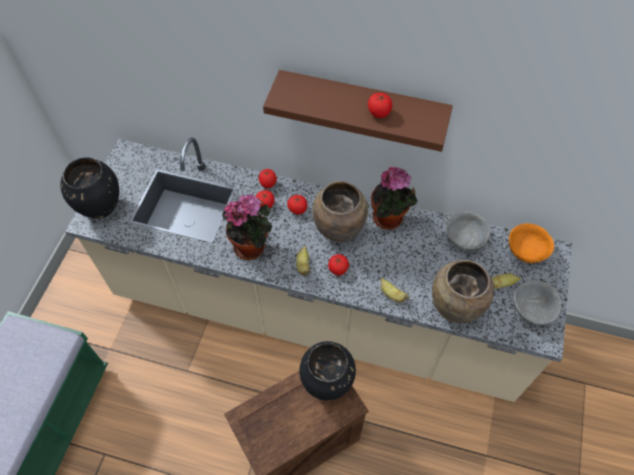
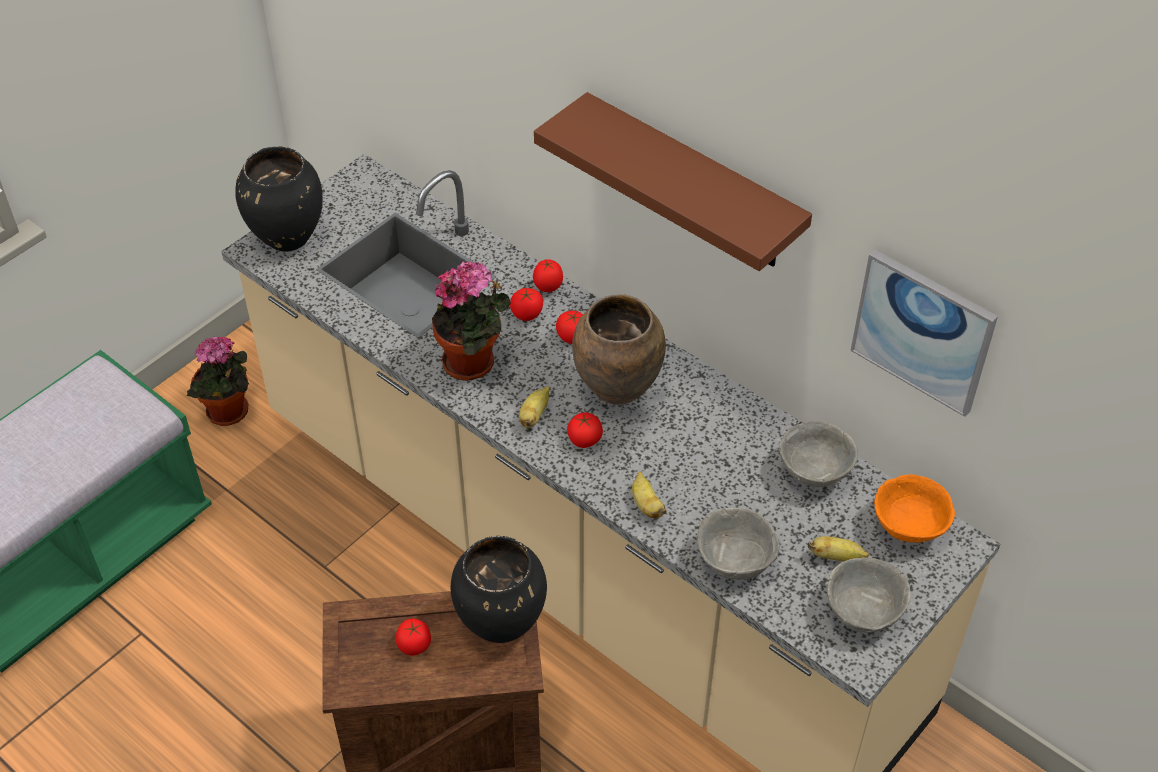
camera: 25 degrees right, 10 degrees down
tomato [368,93,392,118] -> tomato moved to [395,619,431,656]
potted plant [371,167,418,230] -> potted plant moved to [186,337,249,426]
brown vase [432,260,494,323] -> grey bowl [697,507,780,580]
none -> picture [851,249,998,417]

